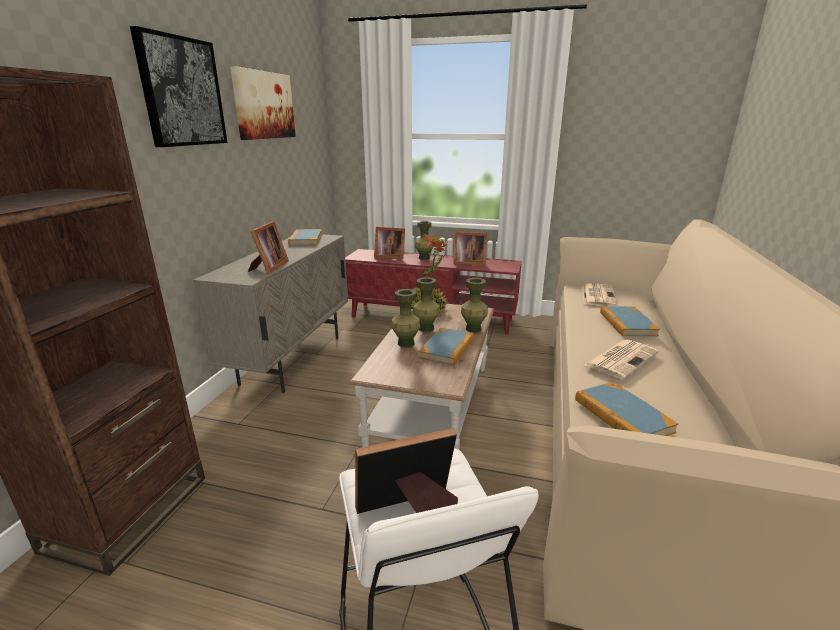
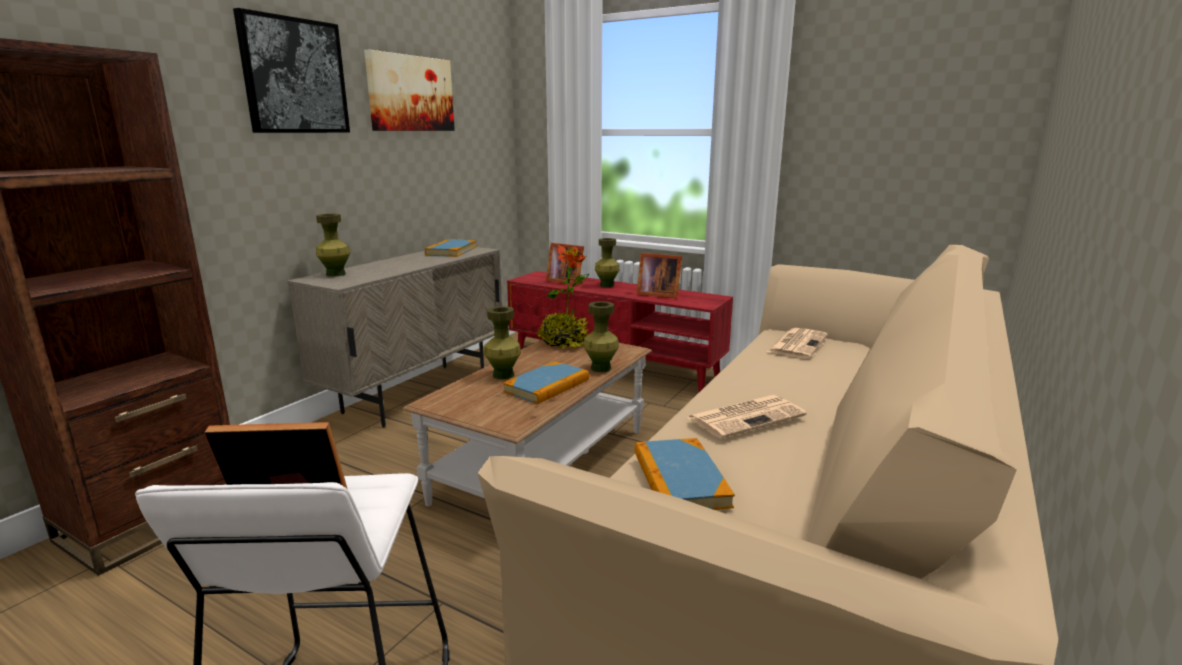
camera: 15 degrees right, 5 degrees down
picture frame [248,221,289,274] -> none
green vase [413,277,440,332] -> green vase moved to [316,214,350,277]
book [600,306,660,336] -> none

